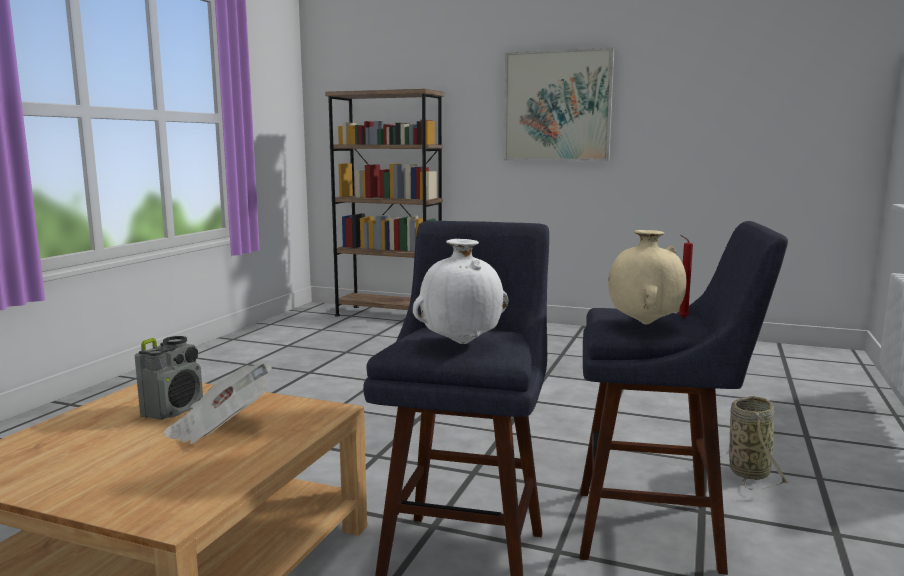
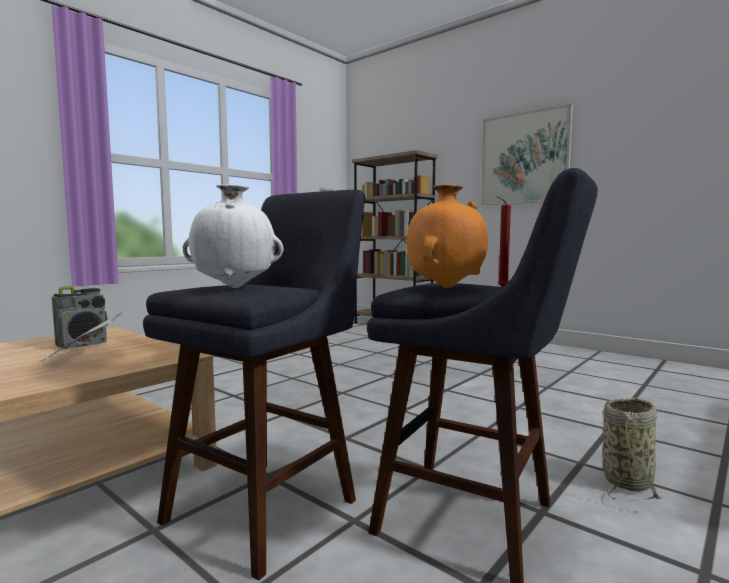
camera: 20 degrees right, 5 degrees down
beige vase [608,230,686,325] -> orange vase [407,184,488,288]

